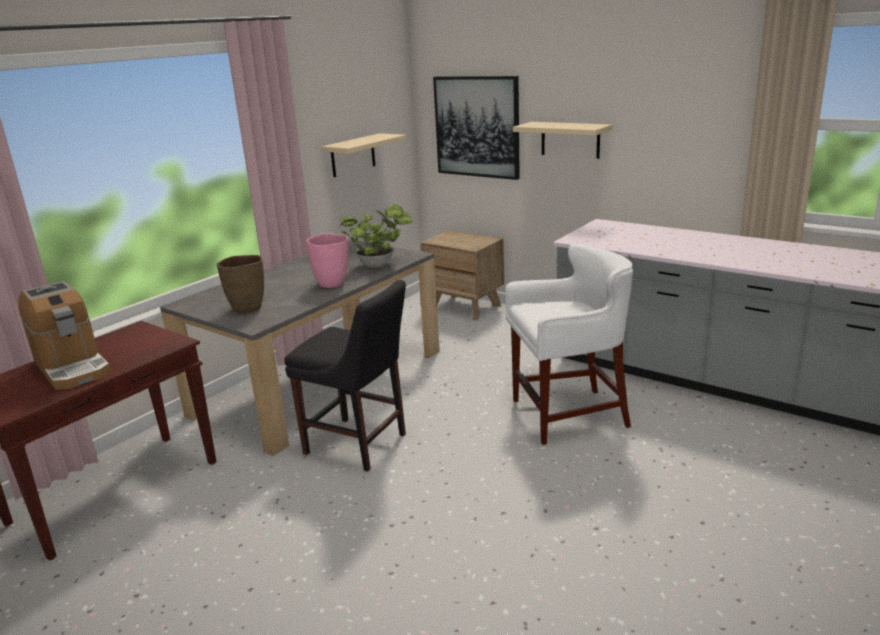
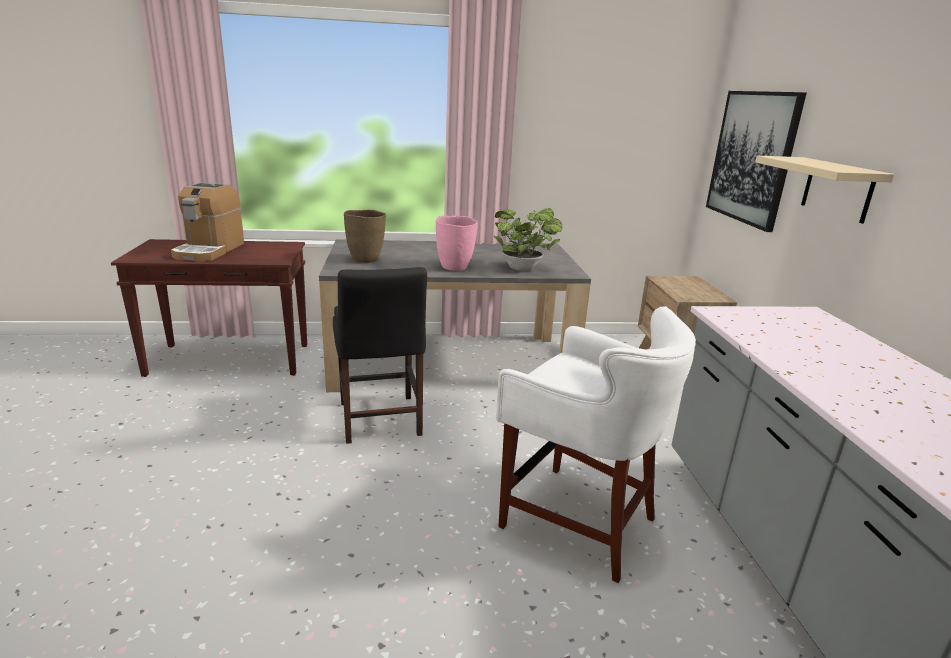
camera: 45 degrees right, 0 degrees up
beige shelf [321,133,406,177] -> none

